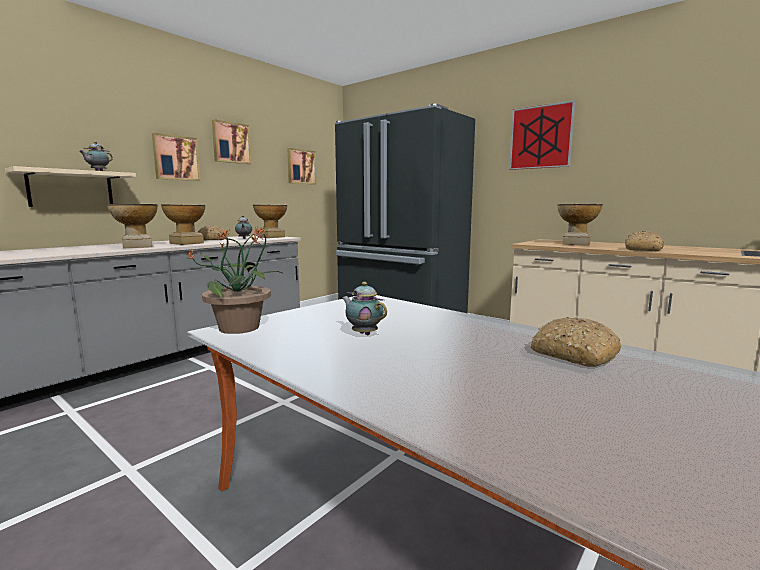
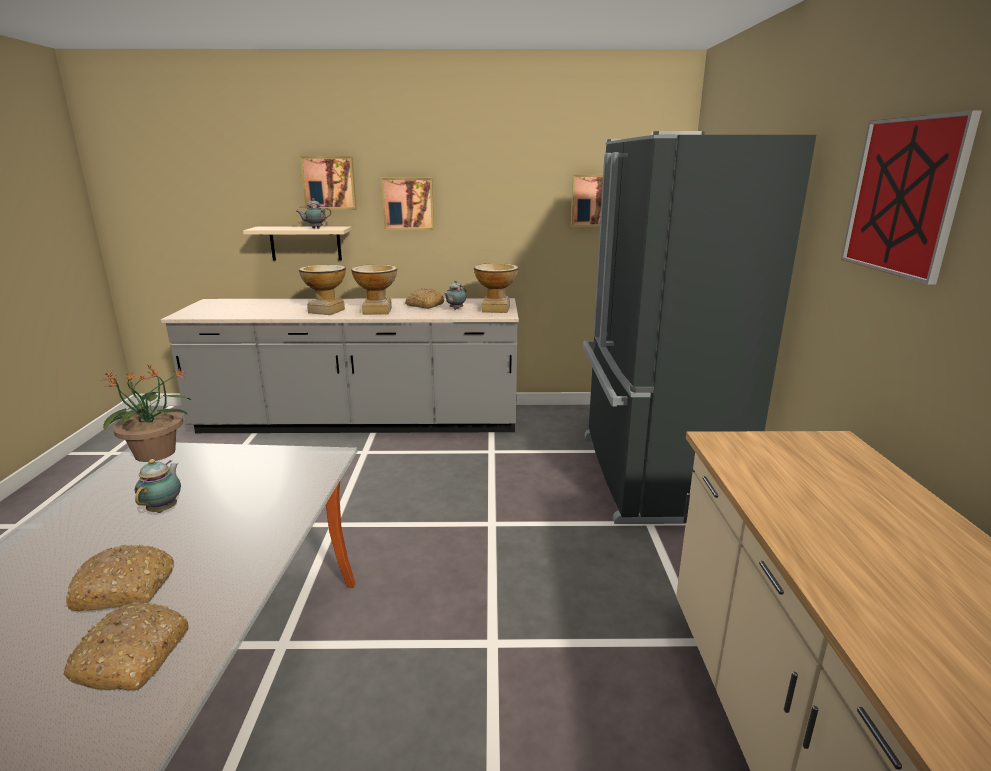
camera: 50 degrees right, 10 degrees up
picture [212,119,252,164] -> picture moved to [300,156,357,210]
vase [557,204,603,246] -> none
bread [625,231,664,251] -> bread moved to [65,544,174,611]

